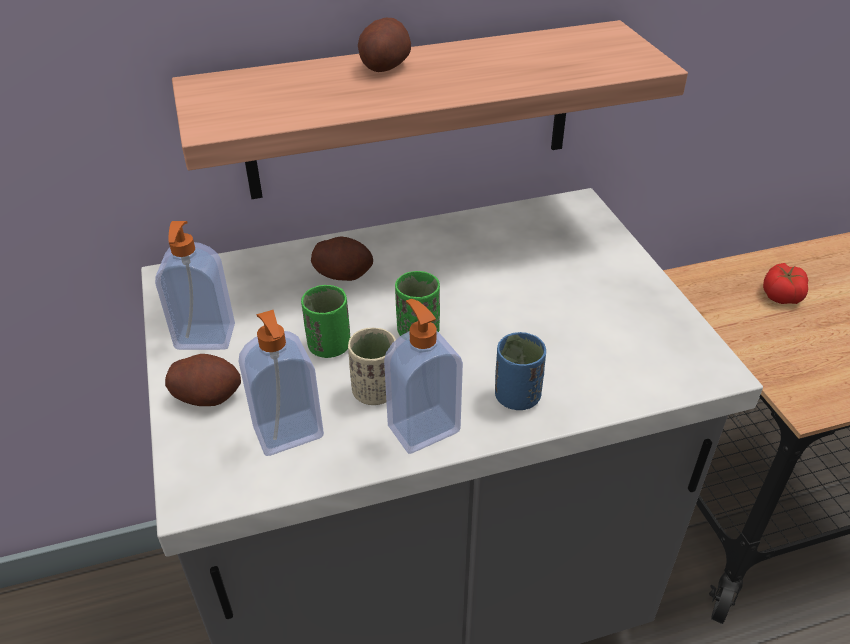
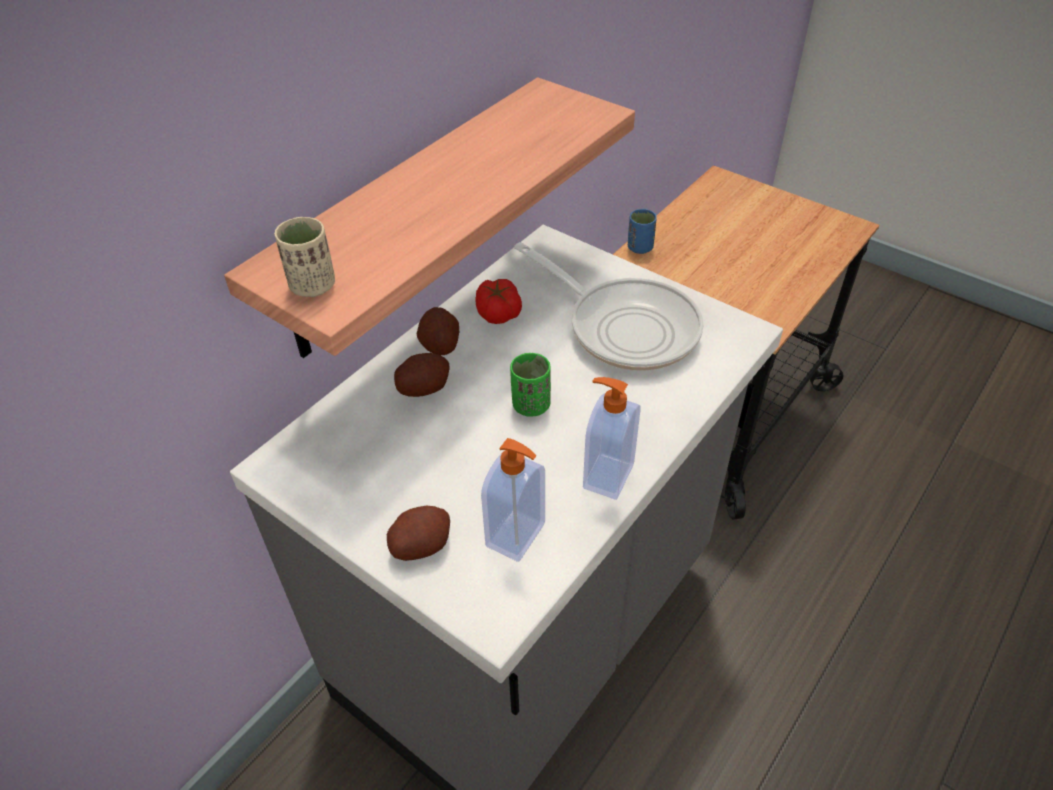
camera: 35 degrees left, 5 degrees up
soap dispenser [155,221,235,350] -> none
green cup [301,285,350,358] -> none
beige cup [348,328,396,405] -> beige cup moved to [275,217,335,297]
potato [358,18,411,72] -> potato moved to [417,307,459,355]
blue cup [495,332,546,410] -> blue cup moved to [628,209,657,254]
tomato [763,263,808,304] -> tomato moved to [475,279,522,324]
none -> frying pan [514,242,703,371]

